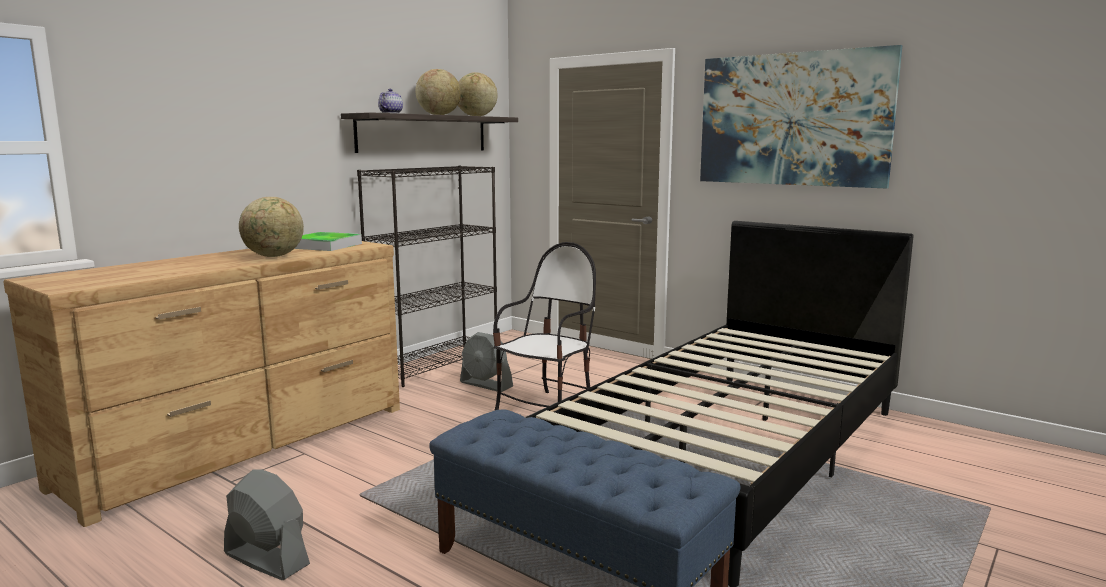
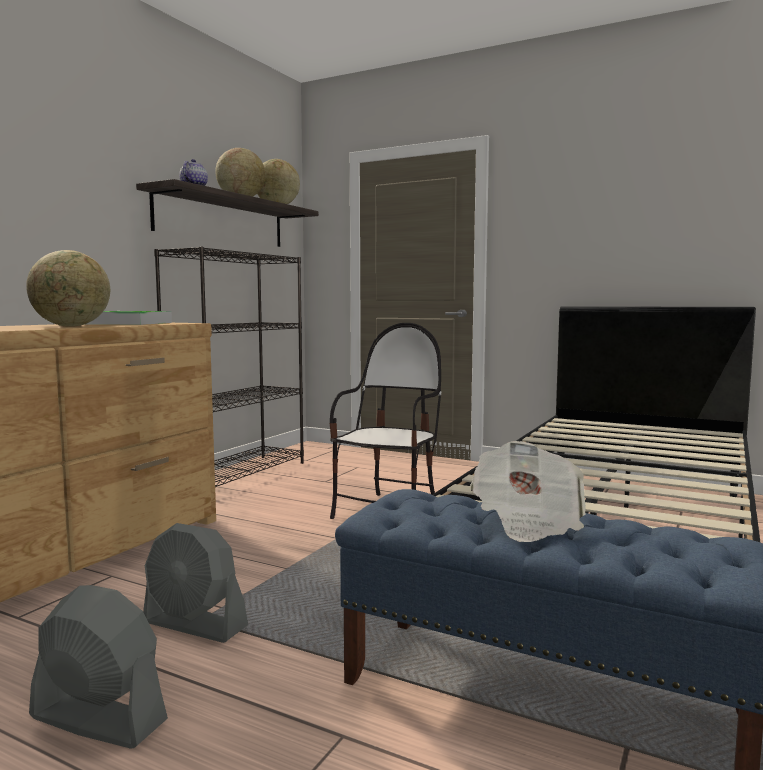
camera: 10 degrees left, 5 degrees down
grey fan [460,332,513,392] -> grey fan moved to [143,523,248,643]
picture [700,45,902,188] -> none
none -> newspaper [470,441,586,542]

